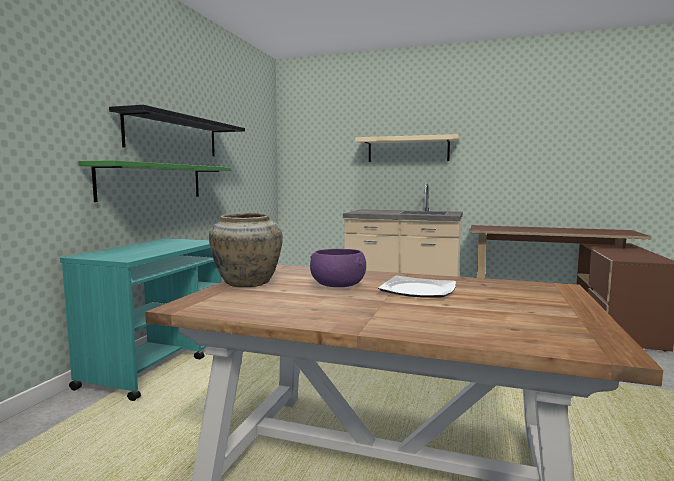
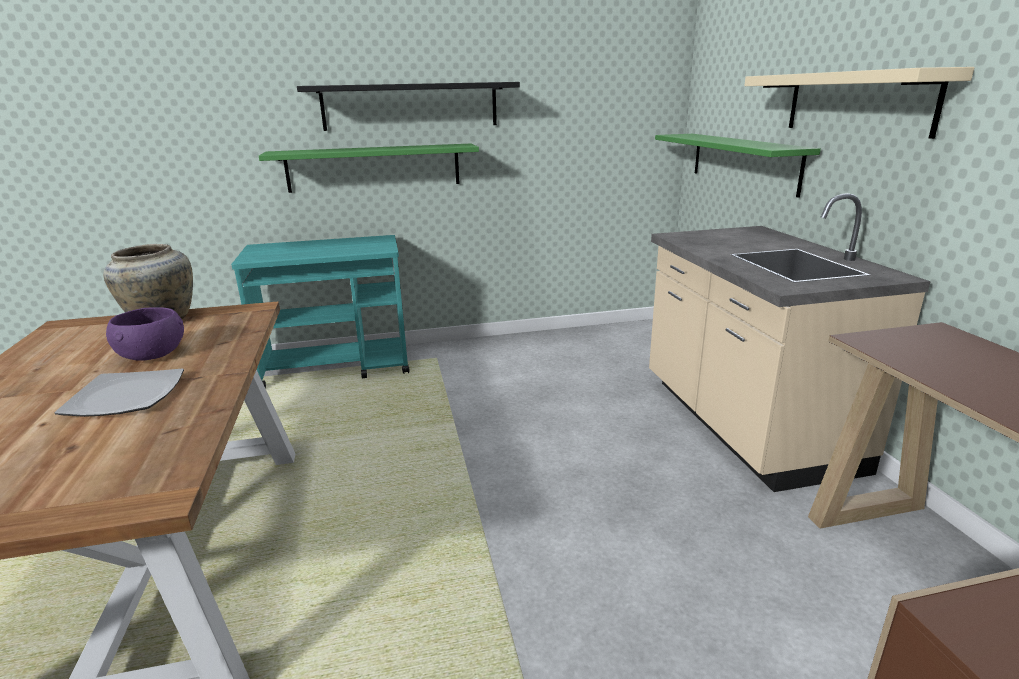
camera: 60 degrees right, 15 degrees up
none -> green shelf [655,134,821,198]

